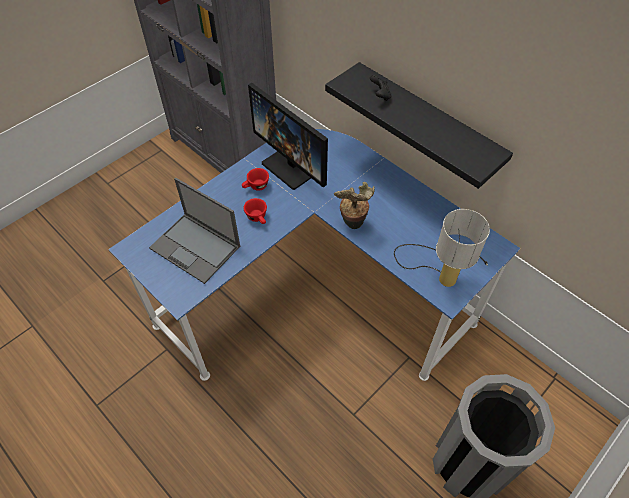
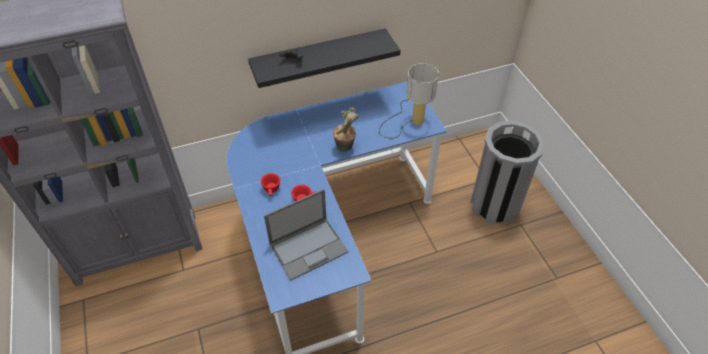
camera: 65 degrees left, 5 degrees down
monitor [248,83,328,190] -> none

